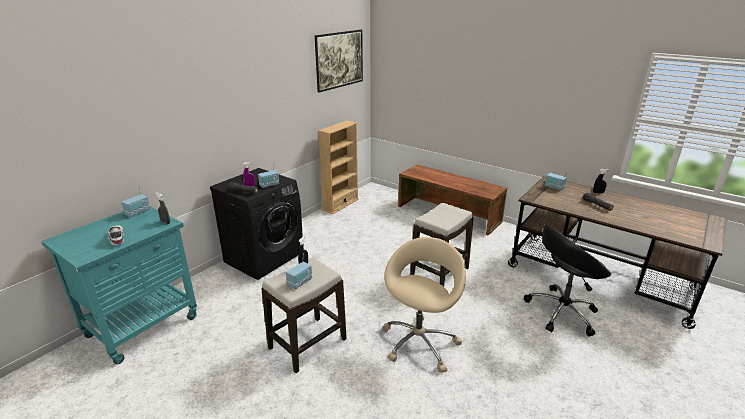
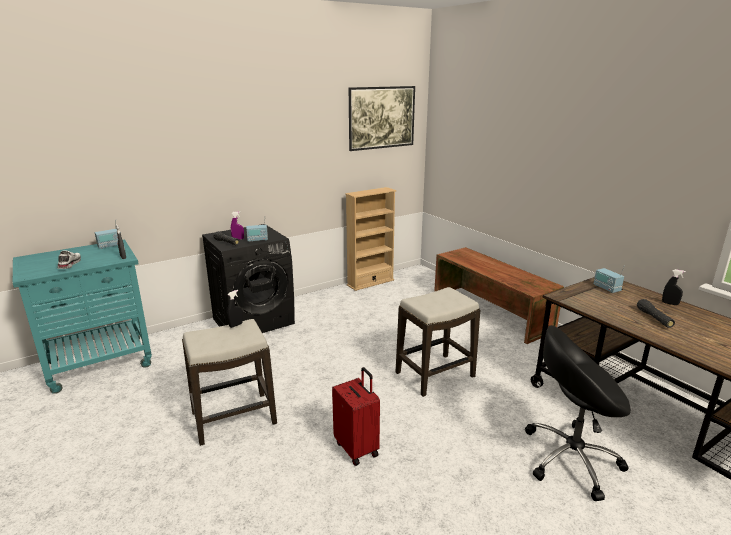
camera: 20 degrees right, 5 degrees down
radio [286,253,312,289] -> none
beige office chair [382,237,466,373] -> red suitcase [332,367,380,466]

